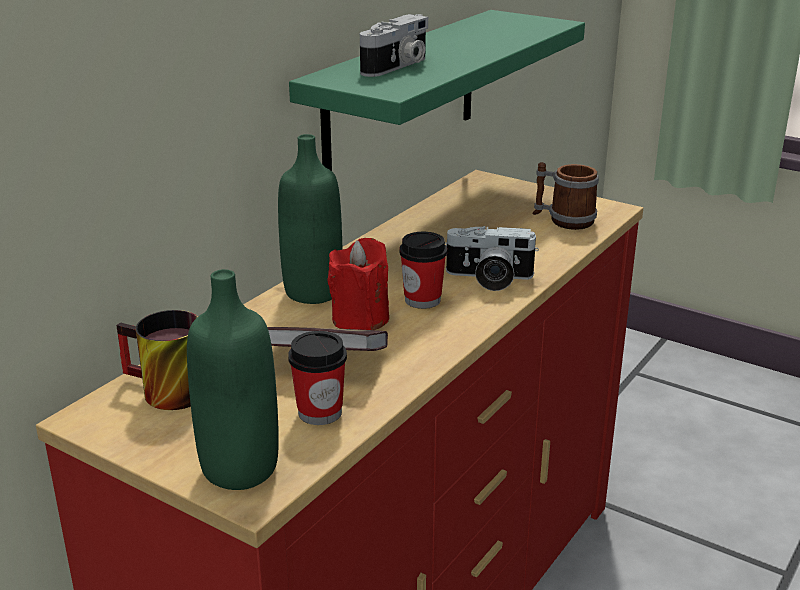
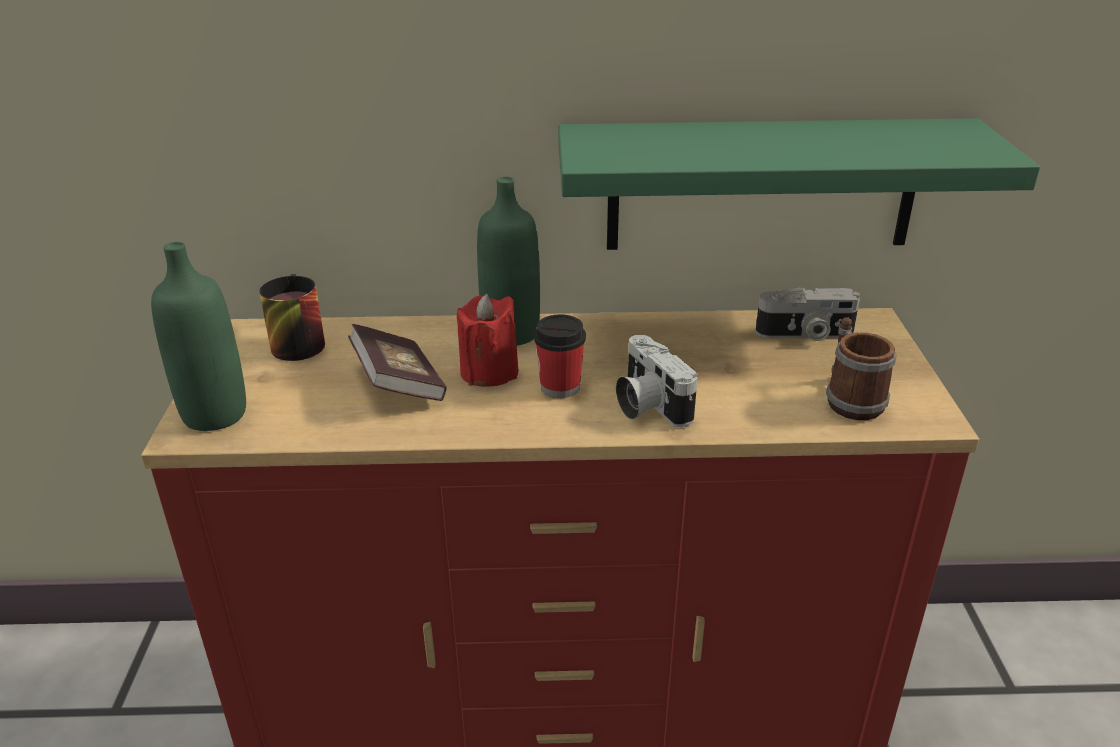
camera: 55 degrees right, 5 degrees up
cup [288,331,347,425] -> none
camera [360,14,428,77] -> camera moved to [755,287,860,341]

